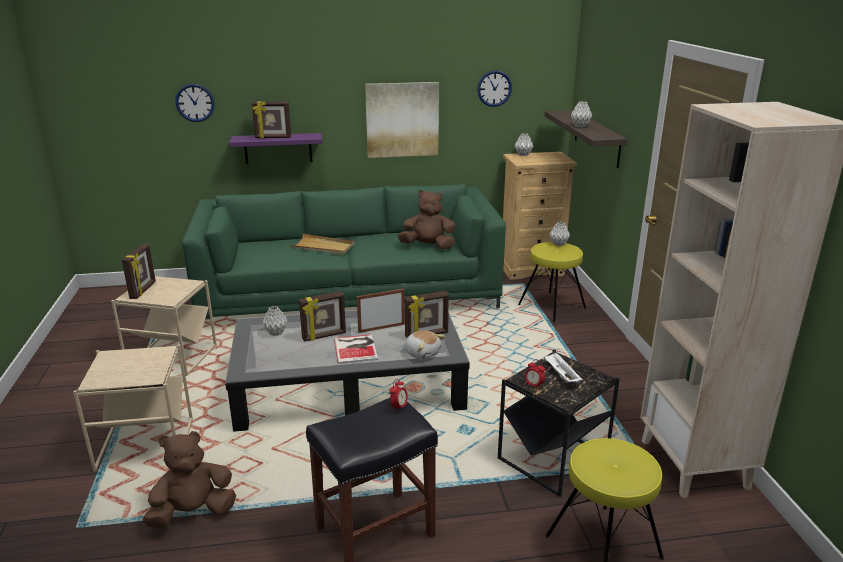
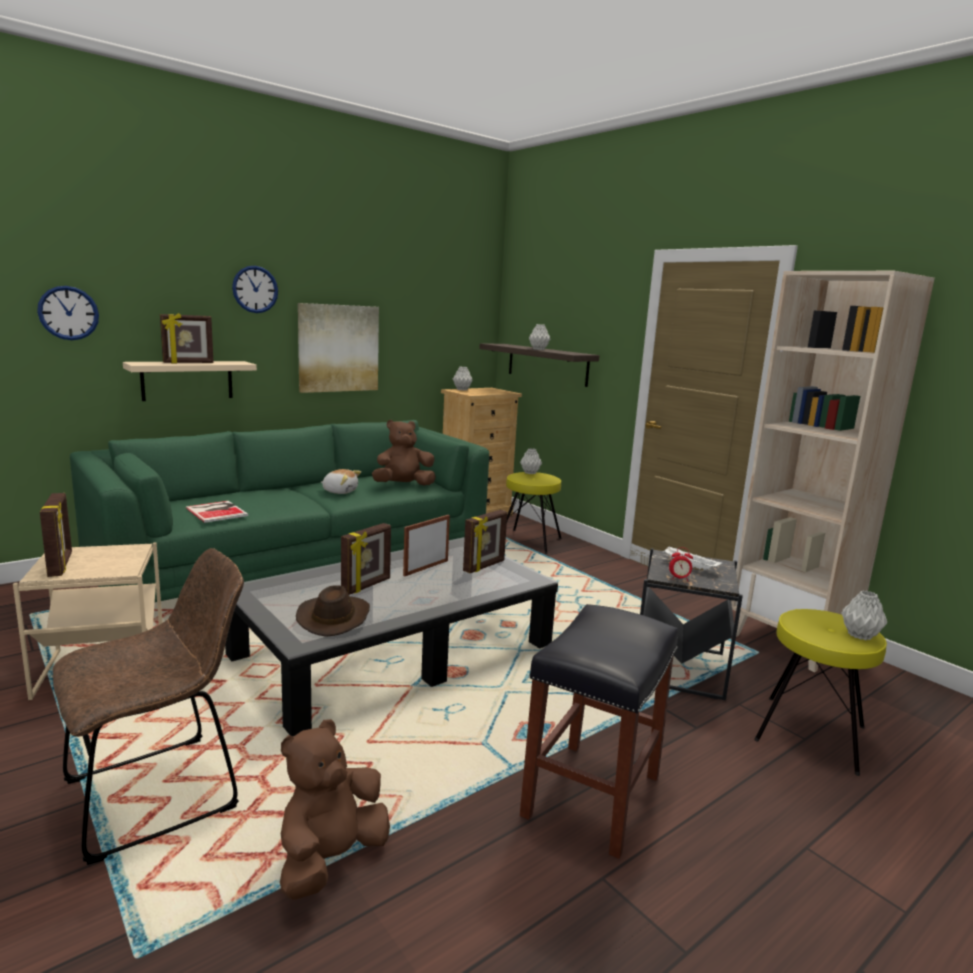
camera: 30 degrees left, 10 degrees down
beige side table [73,345,193,472] -> brown chair [53,548,244,865]
purple shelf [229,133,322,164] -> beige shelf [123,361,257,401]
grey vase [262,306,288,336] -> grey vase moved to [841,591,887,640]
beige tray [290,234,354,255] -> none
book [334,334,378,364] -> book moved to [186,501,248,523]
alarm clock [390,379,408,408] -> none
plush toy [404,330,445,360] -> plush toy moved to [321,469,361,494]
wall clock [477,70,512,107] -> wall clock moved to [232,266,278,313]
none -> brown hat [296,586,370,637]

